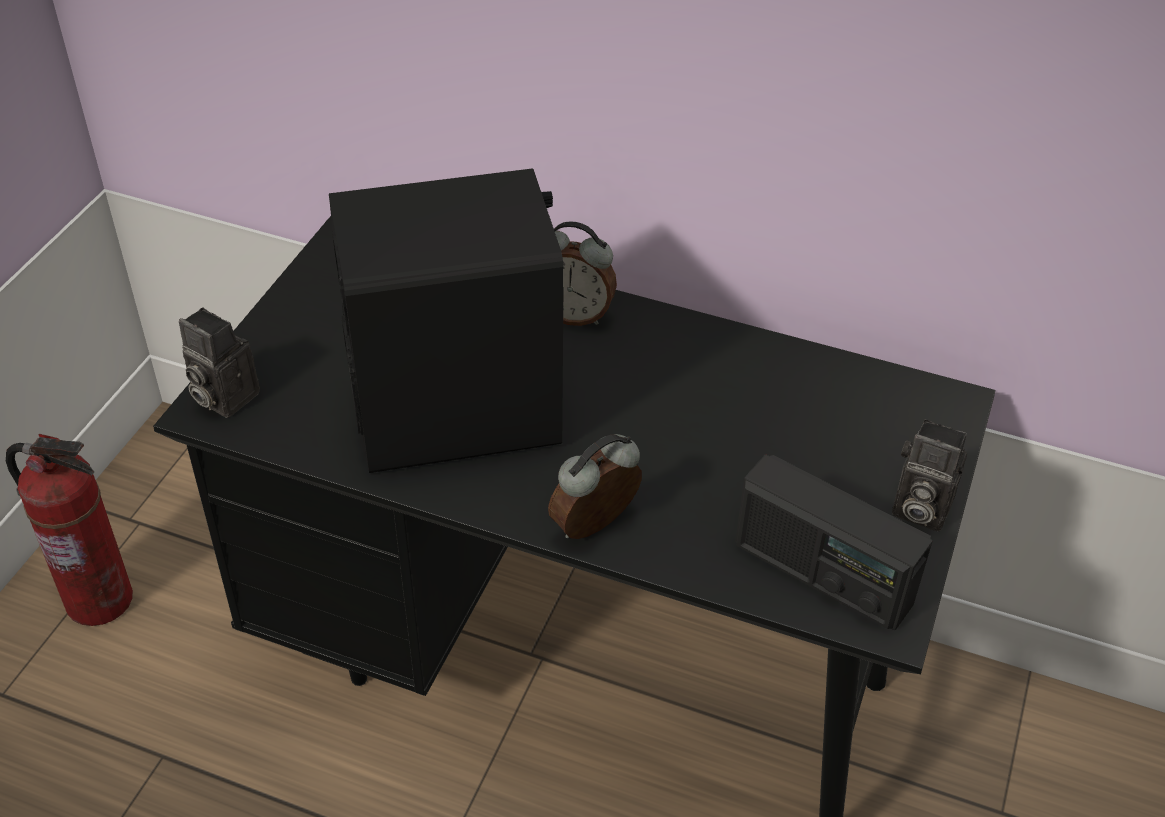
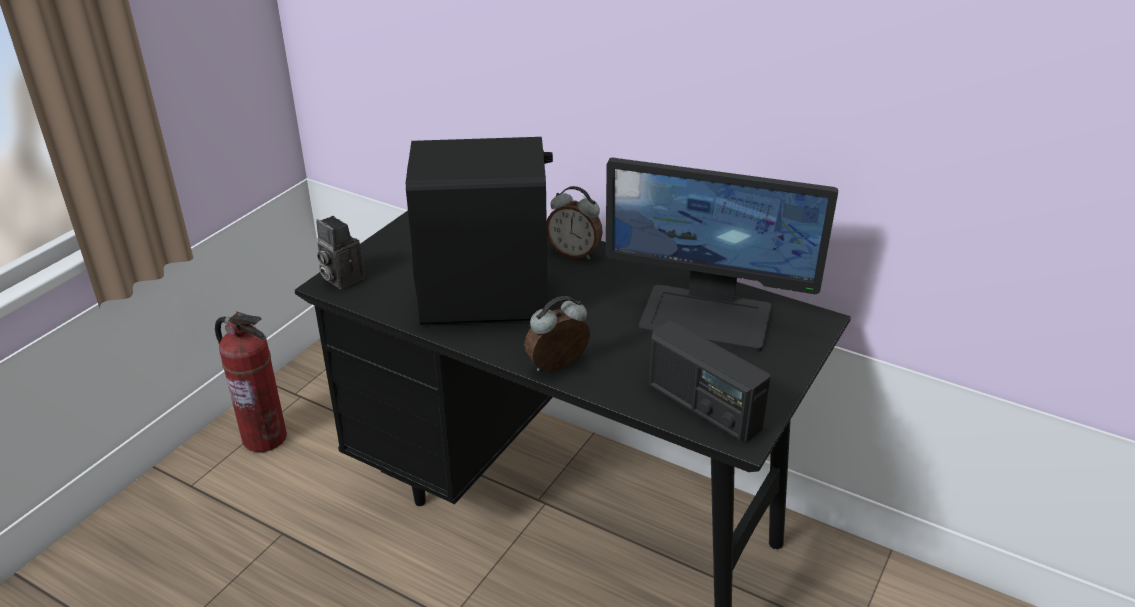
camera: 10 degrees right, 10 degrees down
camera [892,419,967,532] -> none
none -> monitor [606,157,838,352]

